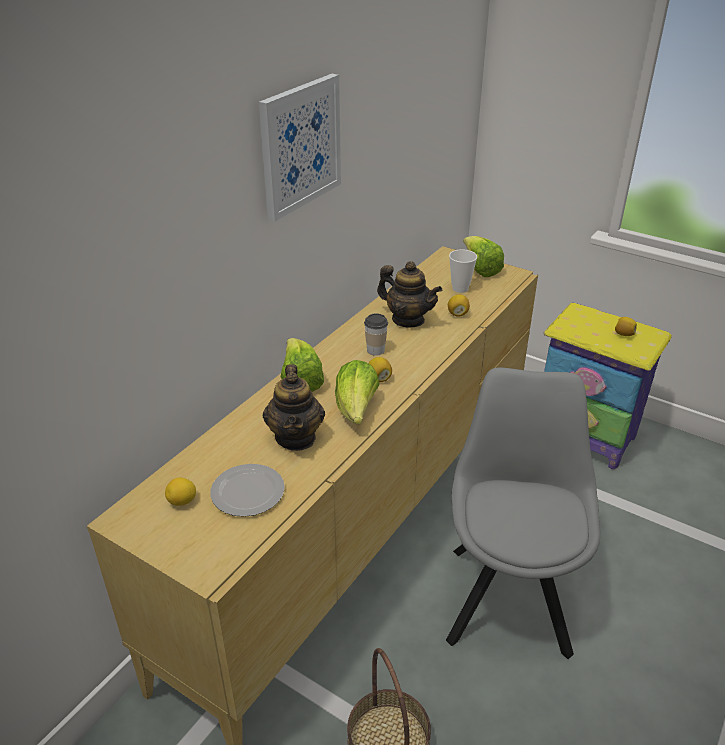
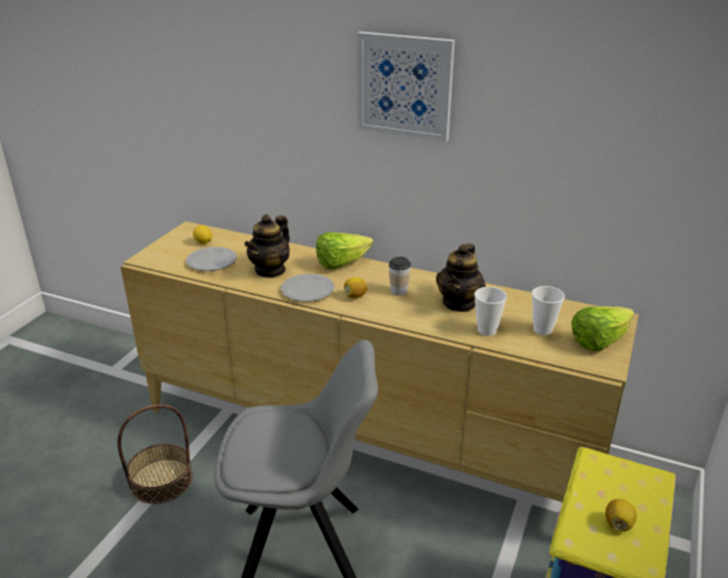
camera: 80 degrees right, 5 degrees down
teapot [263,364,325,451] -> teapot turned 45 degrees counterclockwise [244,214,290,278]
lettuce [335,360,380,424] -> plate [281,274,334,302]
lemon [448,294,470,317] -> cup [475,287,507,336]

